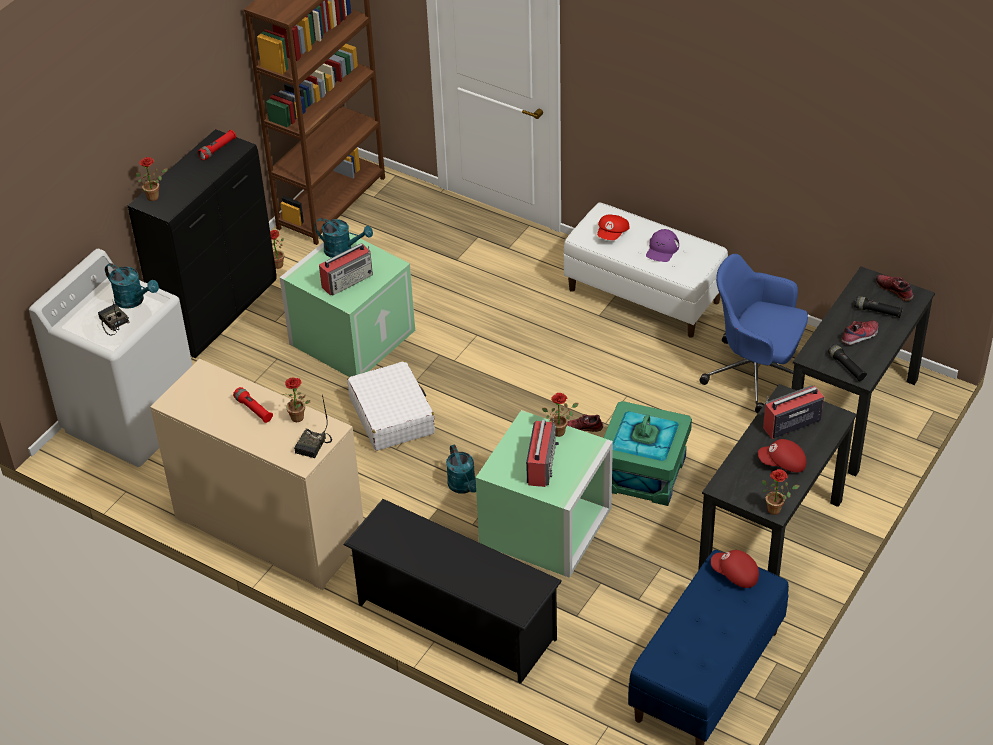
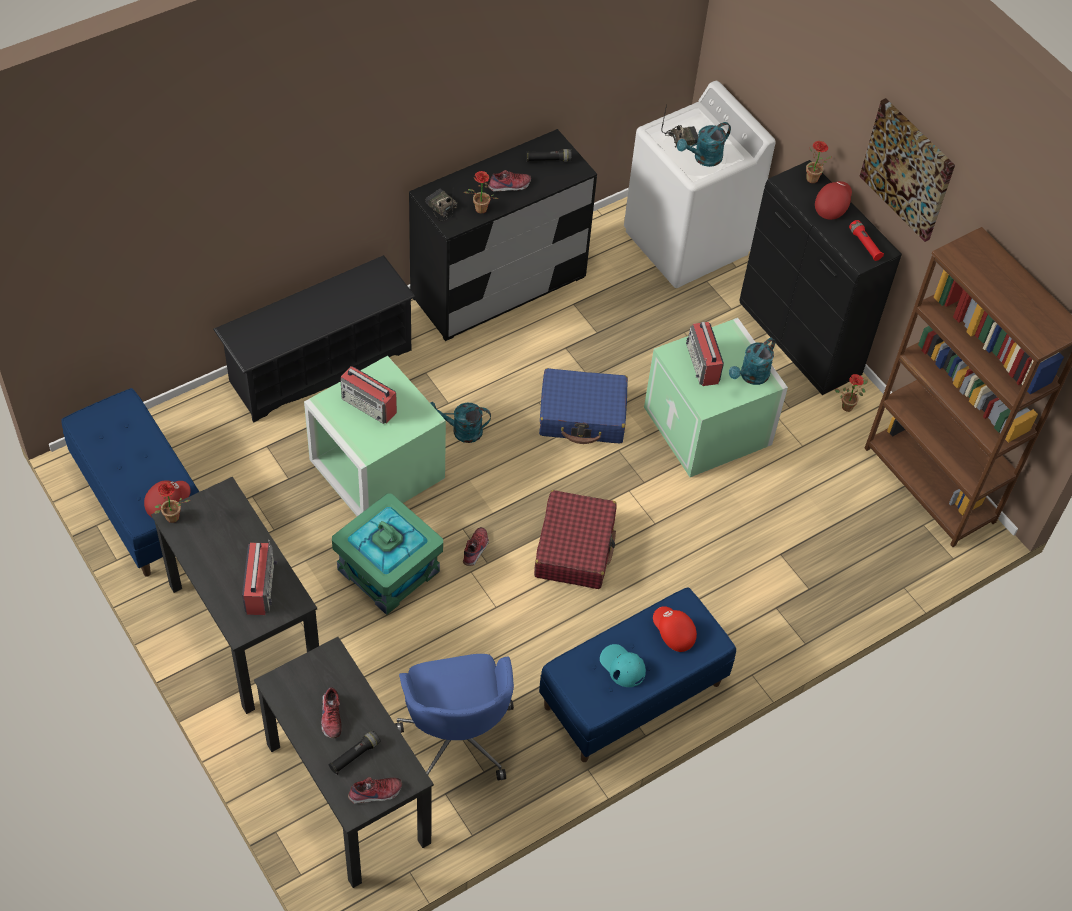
camera: 110 degrees right, 10 degrees up
beige dresser [150,359,364,590] -> black dresser [409,129,597,341]
red flashlight [233,387,273,423] -> shoe [488,170,531,191]
white suitcase [347,361,435,451] -> blue suitcase [539,368,628,444]
potted plant [542,393,578,437] -> none
white bench [564,203,728,338] -> blue bench [539,587,736,762]
purple cap [646,229,679,262] -> turquoise cap [600,644,646,687]
blue office chair [699,254,808,413] -> blue office chair turned 120 degrees clockwise [395,654,514,780]
red cap [758,439,806,472] -> red cap moved to [815,181,852,220]
black flashlight [828,344,867,381] -> black flashlight moved to [526,149,572,162]
none -> red suitcase [534,490,617,589]
none -> picture [860,98,955,242]

